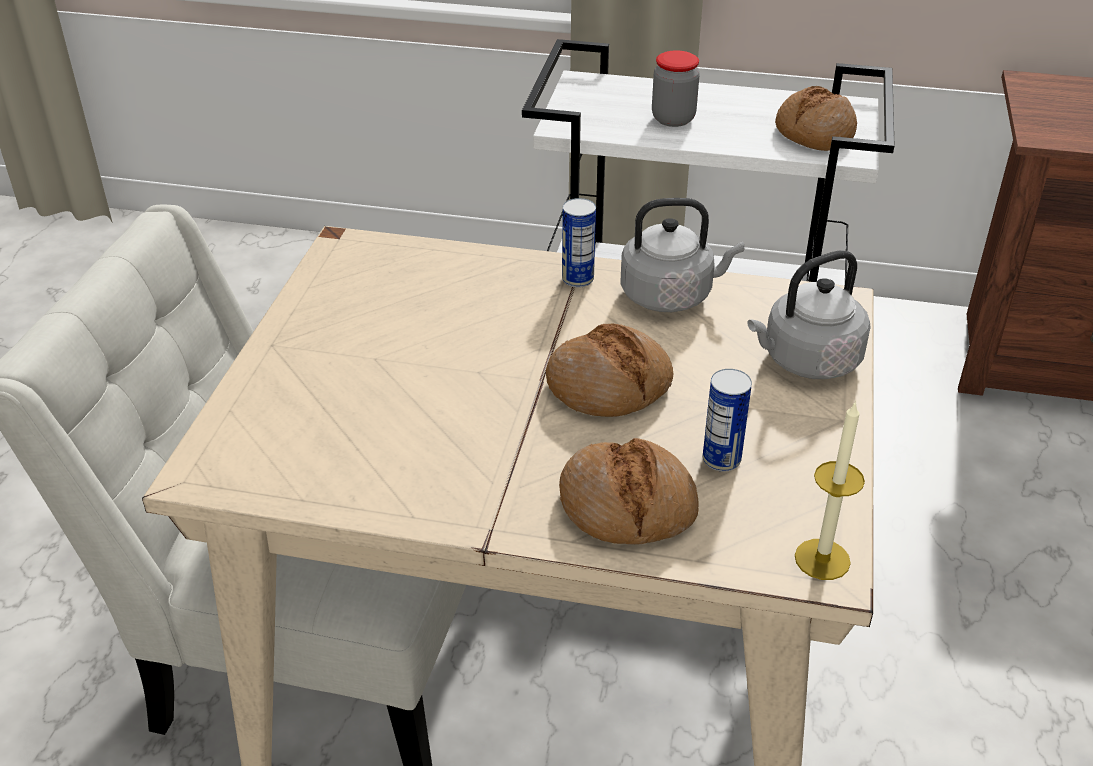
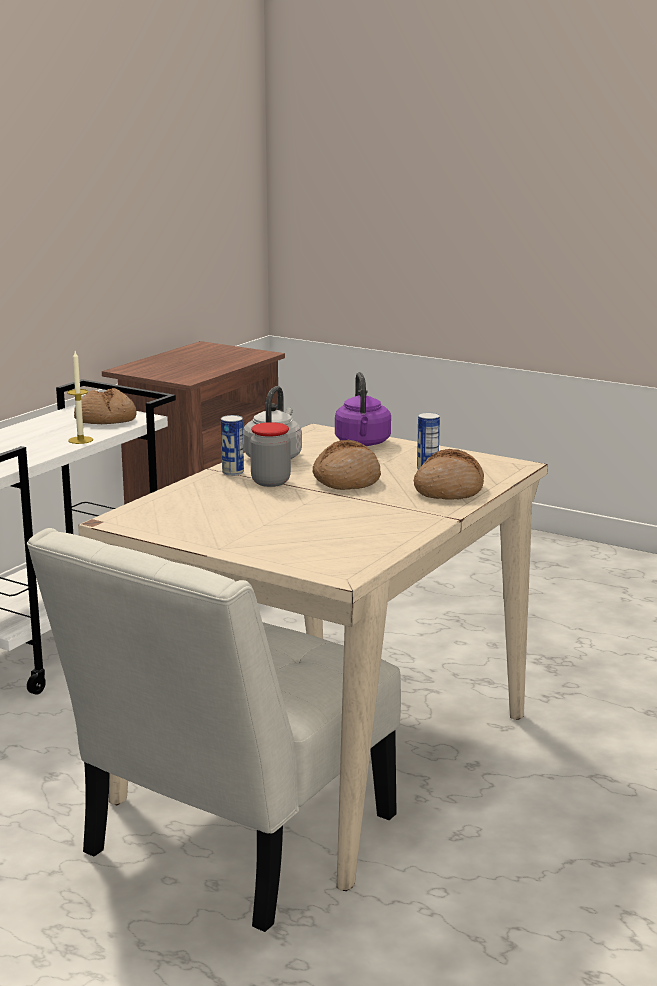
camera: 70 degrees left, 20 degrees down
jar [652,50,700,127] -> jar moved to [250,422,291,487]
grey kettle [747,250,871,379] -> purple kettle [335,372,391,446]
candle [795,401,865,580] -> candle moved to [67,351,93,444]

